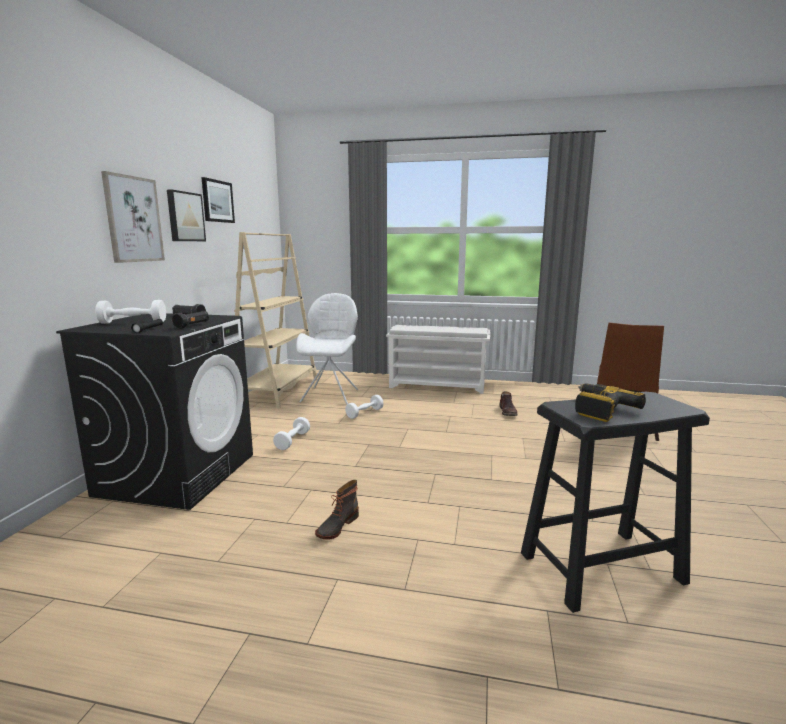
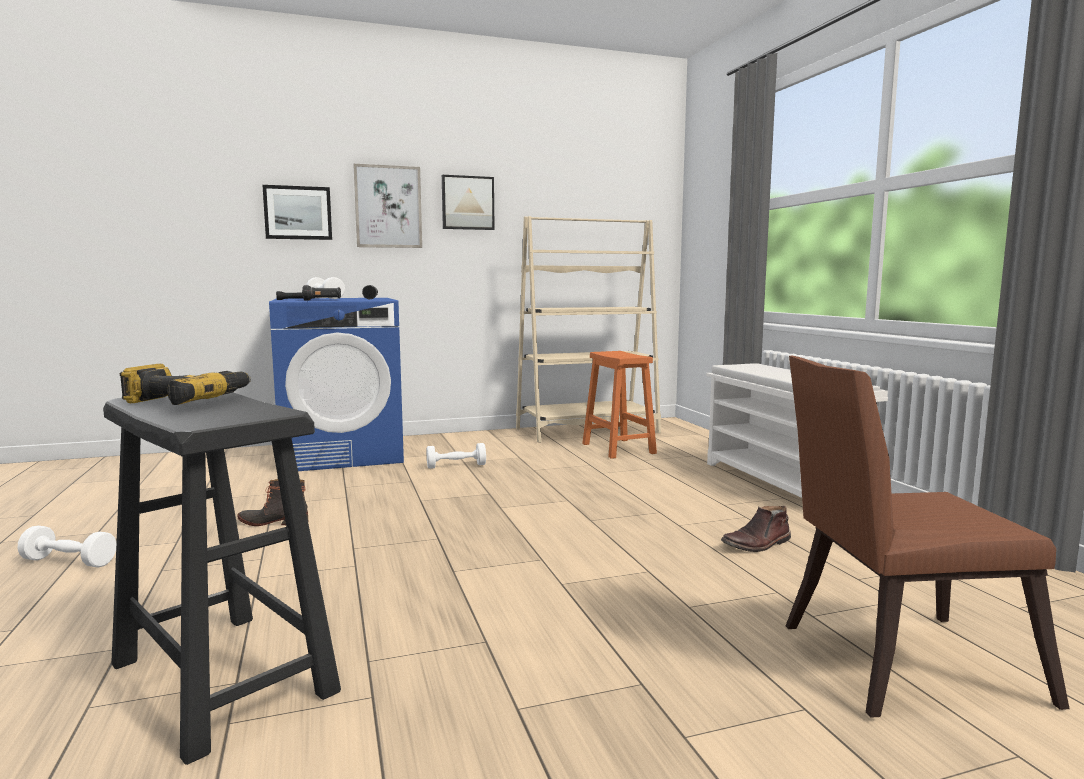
camera: 60 degrees right, 5 degrees down
black washing machine [56,313,253,510] -> blue washing machine [269,298,404,471]
picture [201,177,235,223] -> picture moved to [262,185,332,240]
white chair [296,293,358,405] -> orange stool [582,351,657,459]
white dumbbell [345,395,384,419] -> white dumbbell moved to [17,526,116,567]

